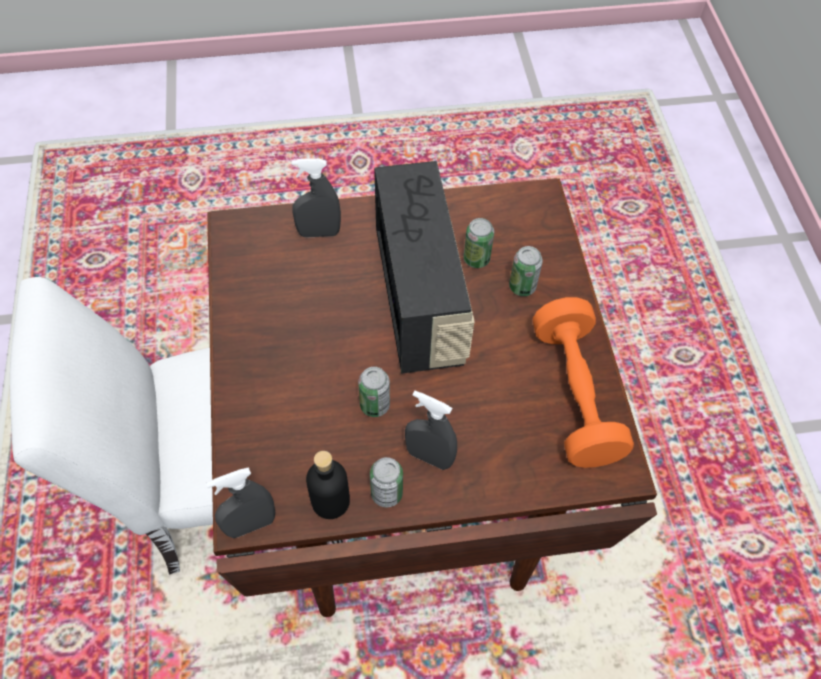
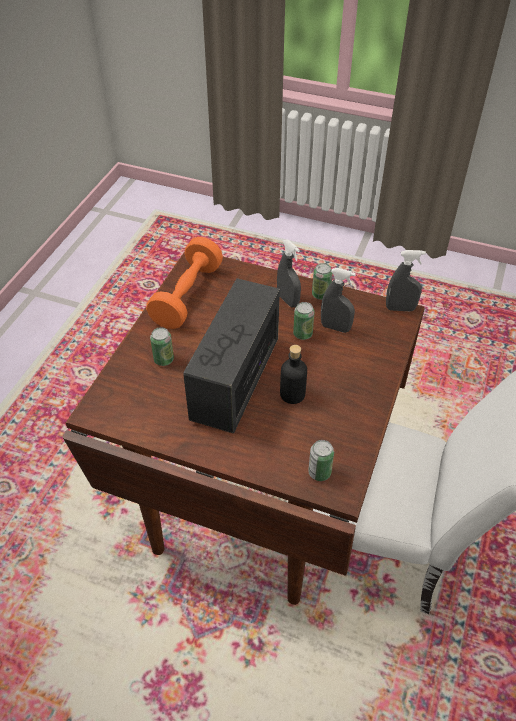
camera: 150 degrees left, 10 degrees down
grey spray bottle [291,158,341,238] -> grey spray bottle moved to [321,268,356,333]
black bottle [306,451,350,519] -> black bottle moved to [280,345,307,404]
can [463,218,494,268] -> can moved to [308,440,334,481]

